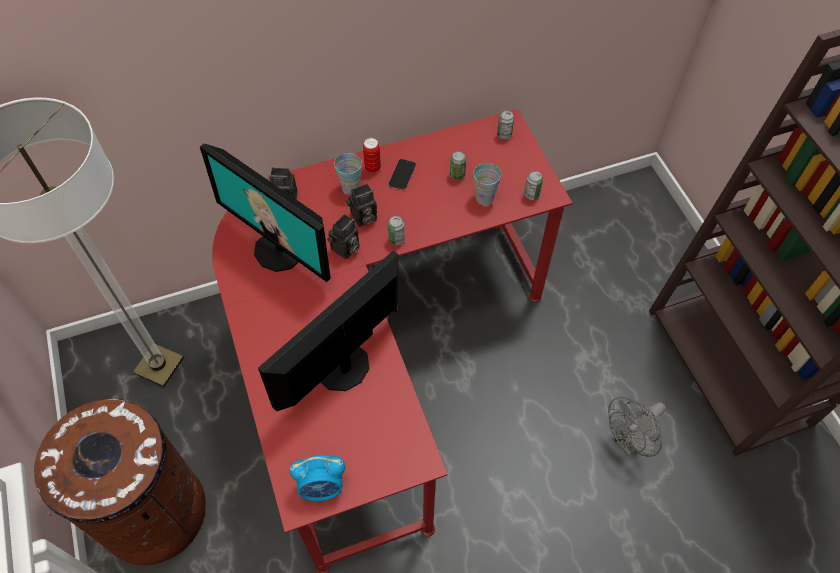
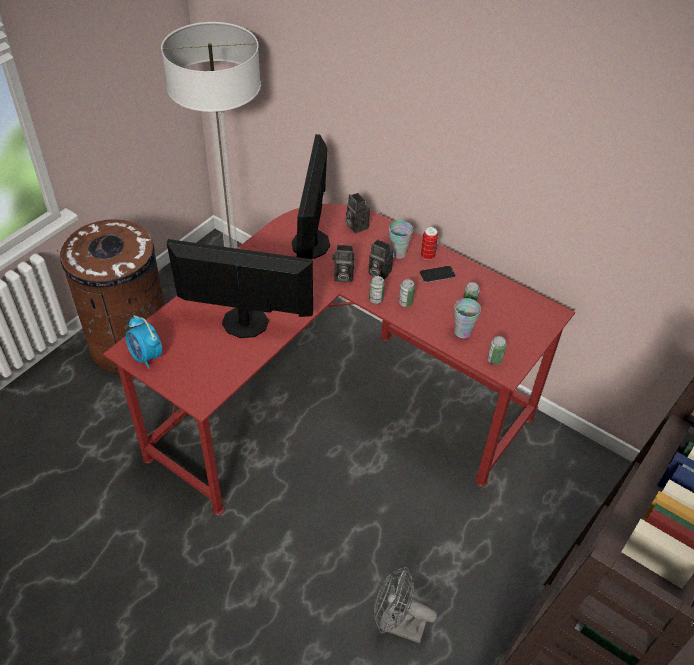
camera: 55 degrees right, 10 degrees down
can [497,111,514,139] -> can moved to [399,279,415,307]

